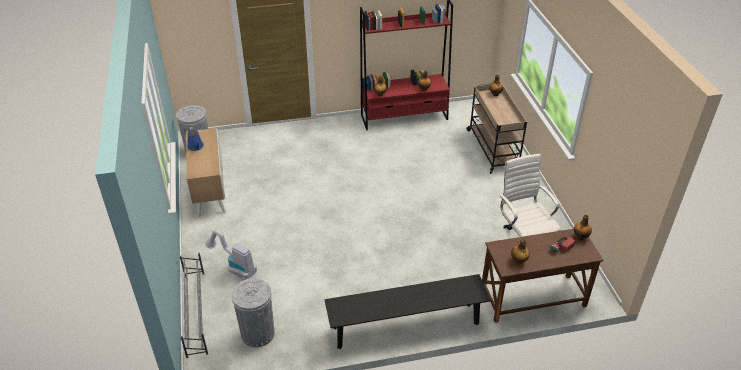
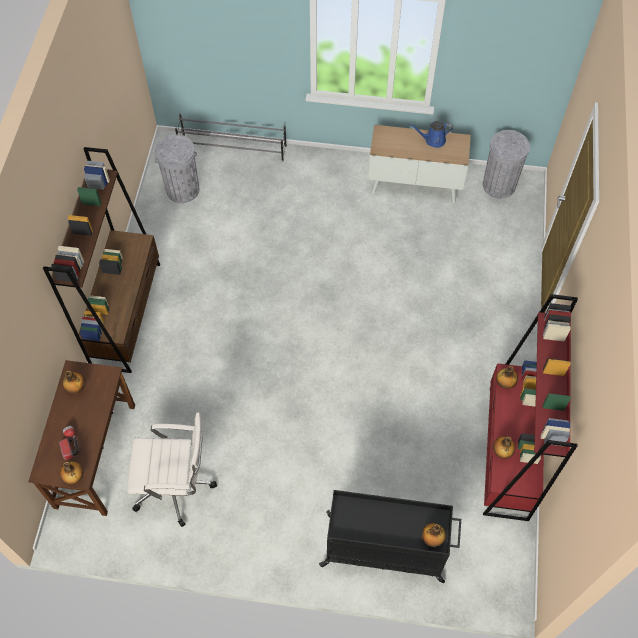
camera: 110 degrees right, 20 degrees up
vacuum cleaner [205,230,257,280] -> none
black bench [324,274,491,349] -> brown bookcase [43,147,160,373]
beige cart [466,83,527,174] -> black cart [319,490,461,583]

